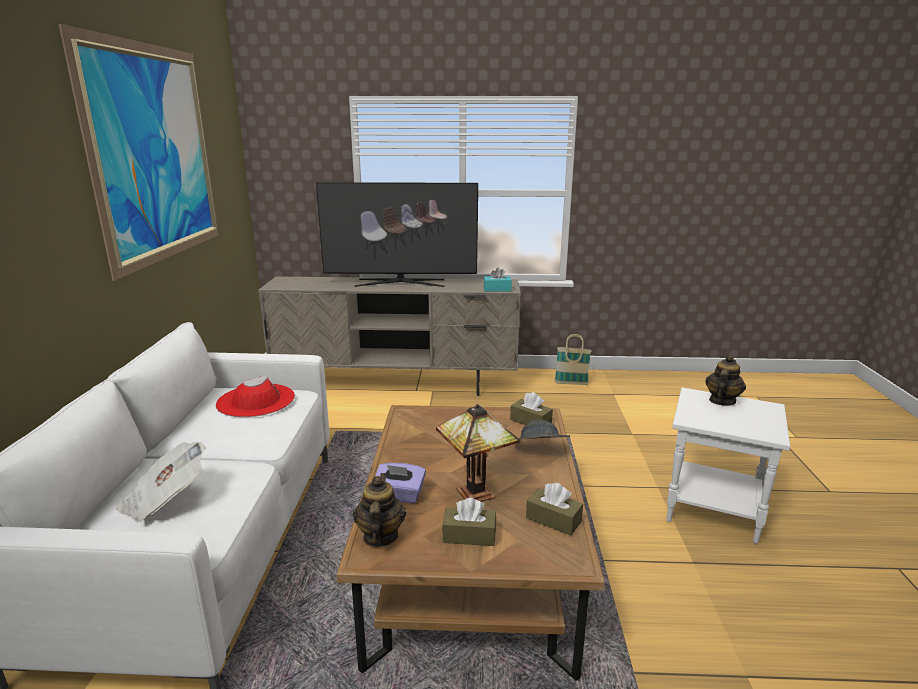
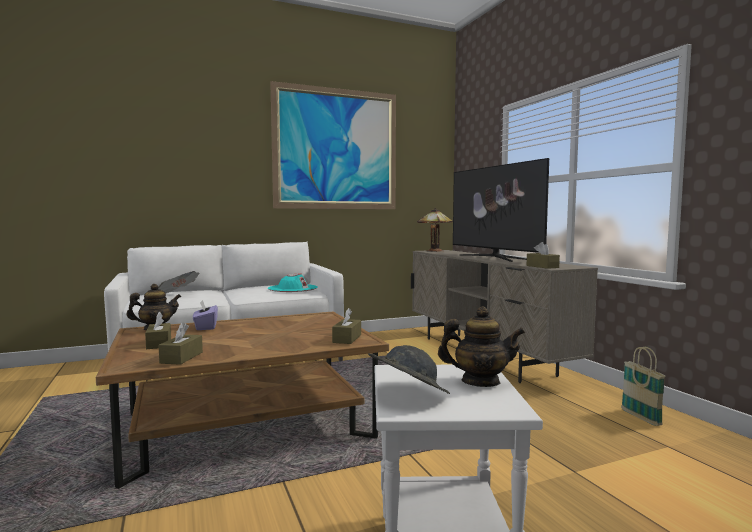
camera: 65 degrees right, 15 degrees down
red hat [216,375,295,417] -> turquoise hat [268,274,318,292]
table lamp [436,404,520,502] -> table lamp moved to [417,208,453,252]
turquoise tissue box [484,268,512,292] -> brown tissue box [527,242,560,269]
grey hat [519,420,570,440] -> grey hat moved to [368,345,450,394]

